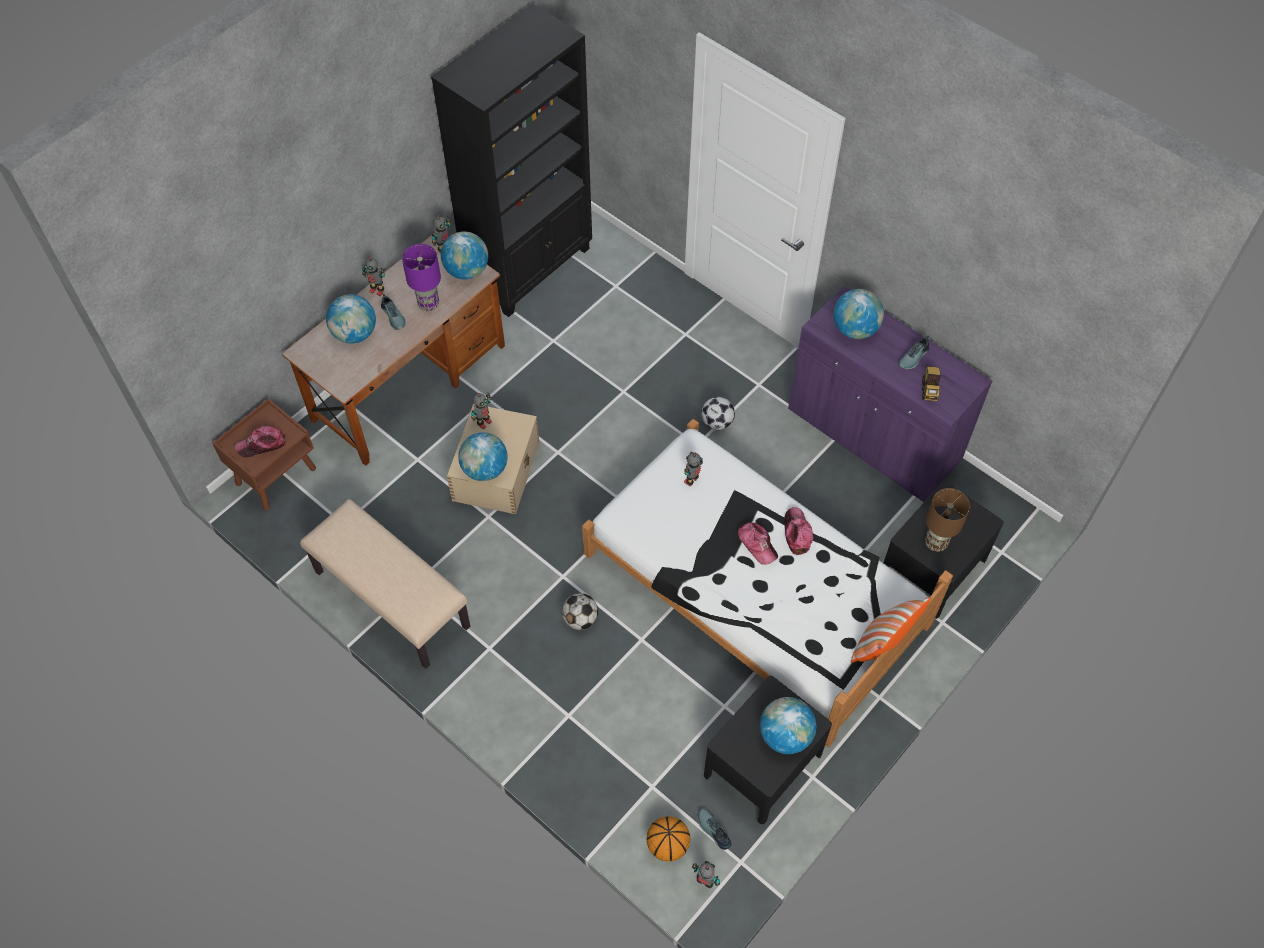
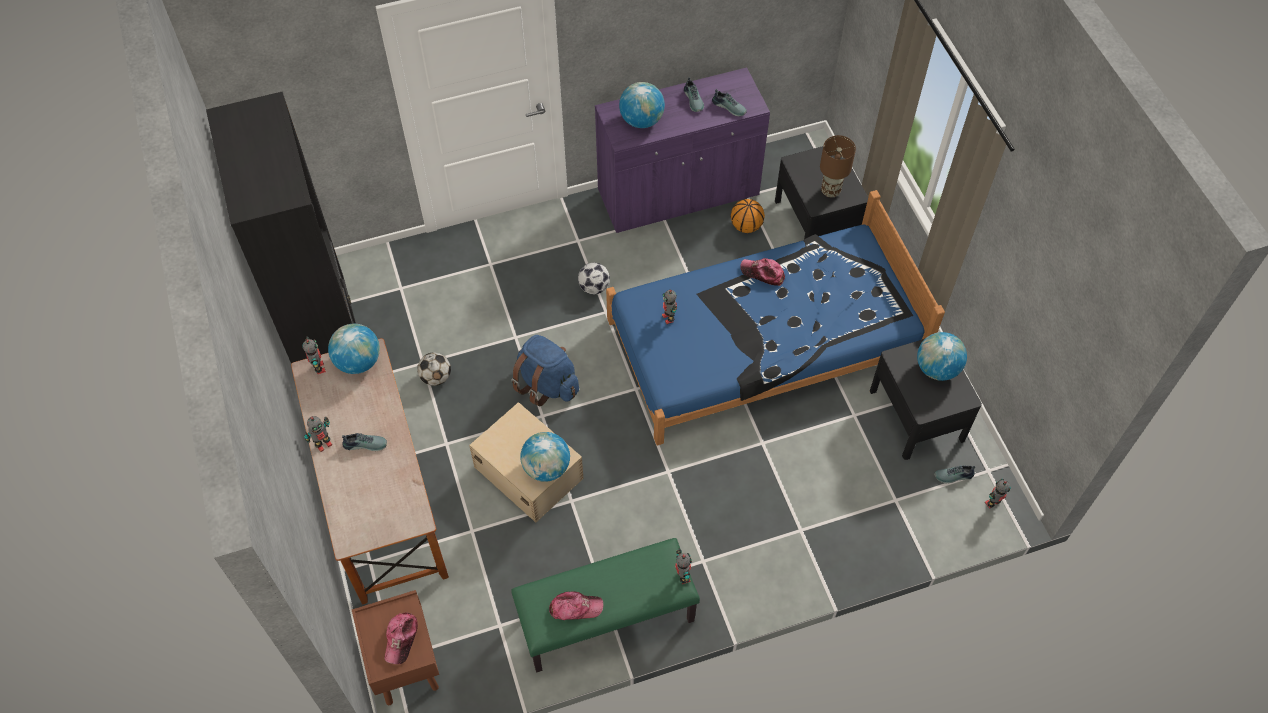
camera: 60 degrees left, 0 degrees up
beige bench [300,499,470,669] -> green bench [511,538,700,672]
globe [326,294,376,344] -> none
purple table lamp [402,244,441,311] -> none
toy robot [471,393,492,429] -> toy robot moved to [675,548,692,584]
football [562,593,598,630] -> football moved to [417,353,451,386]
white bed [582,419,953,747] -> blue bed [606,190,945,446]
basketball [646,816,690,862] -> basketball moved to [731,199,765,233]
cap [738,522,778,565] -> cap moved to [549,591,603,620]
pillow [851,597,931,663] -> none
toy truck [922,366,941,401] -> shoe [712,89,747,116]
none -> blue backpack [511,335,579,406]

